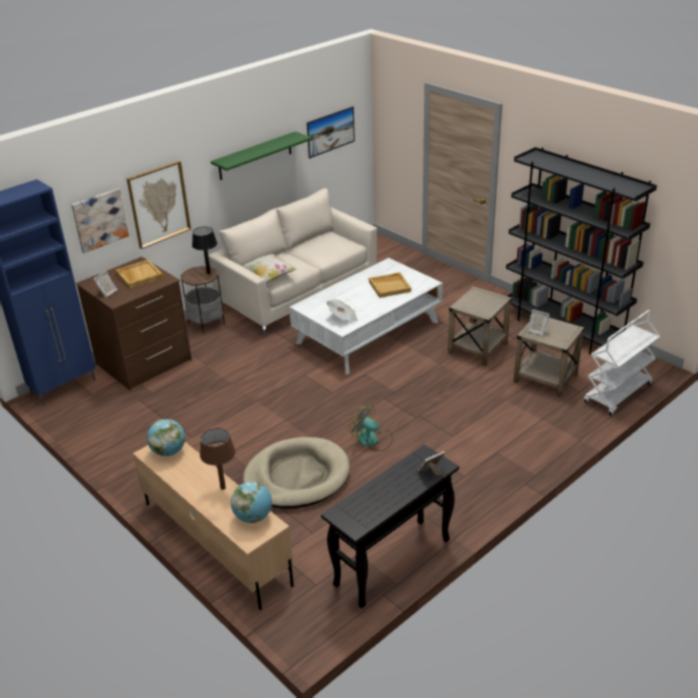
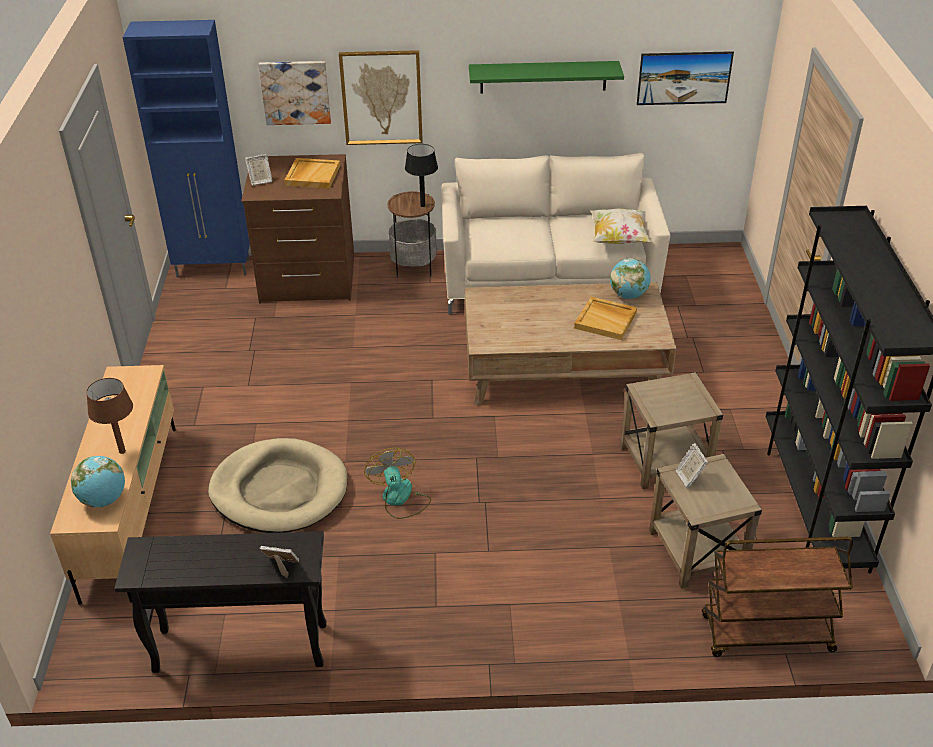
camera: 40 degrees right, 5 degrees up
globe [147,419,185,456] -> globe moved to [610,258,651,299]
pillow [242,254,298,282] -> pillow moved to [590,209,652,244]
white coffee table [289,258,443,374] -> brown coffee table [465,282,677,406]
newspaper [326,299,358,322] -> none
white cart [584,310,660,416] -> brown cart [702,537,853,657]

